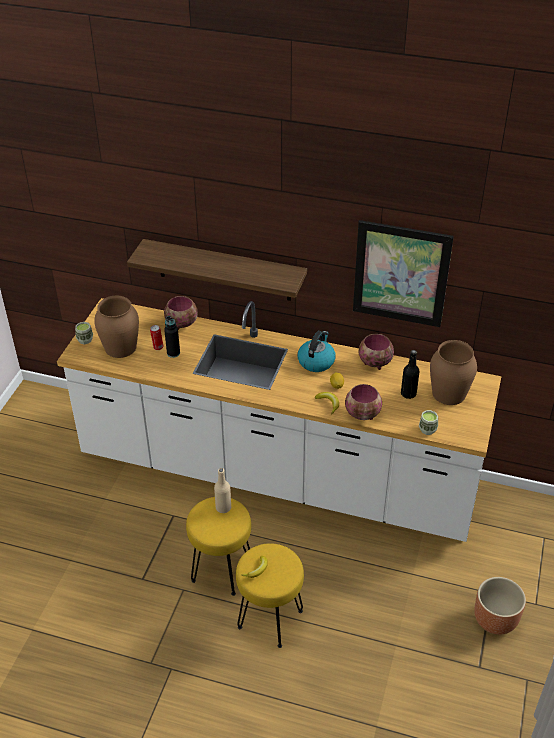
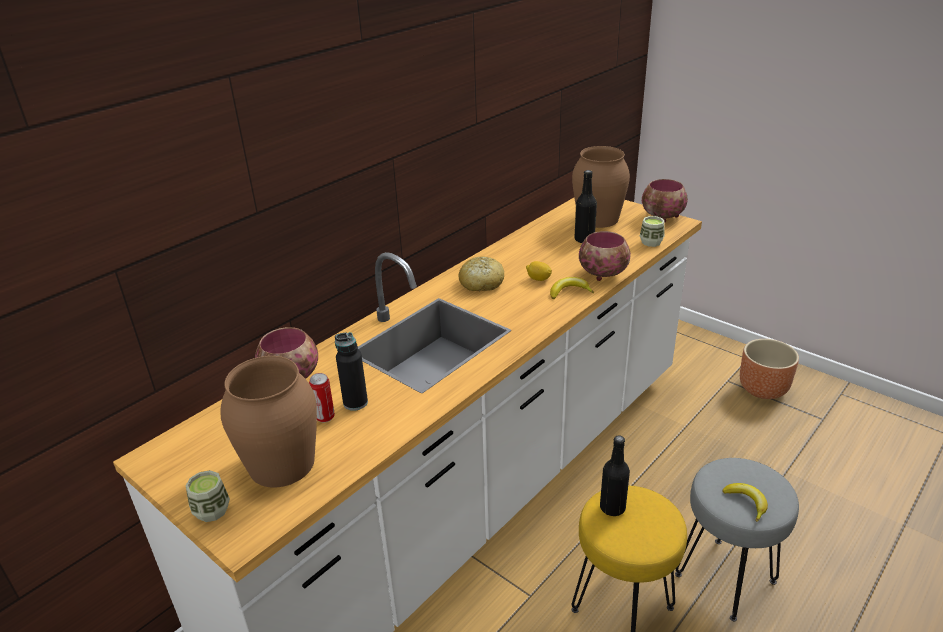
camera: 65 degrees left, 10 degrees down
shelf [127,239,307,301] -> none
beige bottle [214,468,231,513] -> black bottle [600,435,630,516]
yellow stool [236,543,304,648] -> grey stool [675,458,799,621]
kettle [298,331,336,372] -> bread [459,256,504,292]
picture [353,220,454,327] -> none
bowl [359,334,394,370] -> bowl moved to [642,179,688,223]

